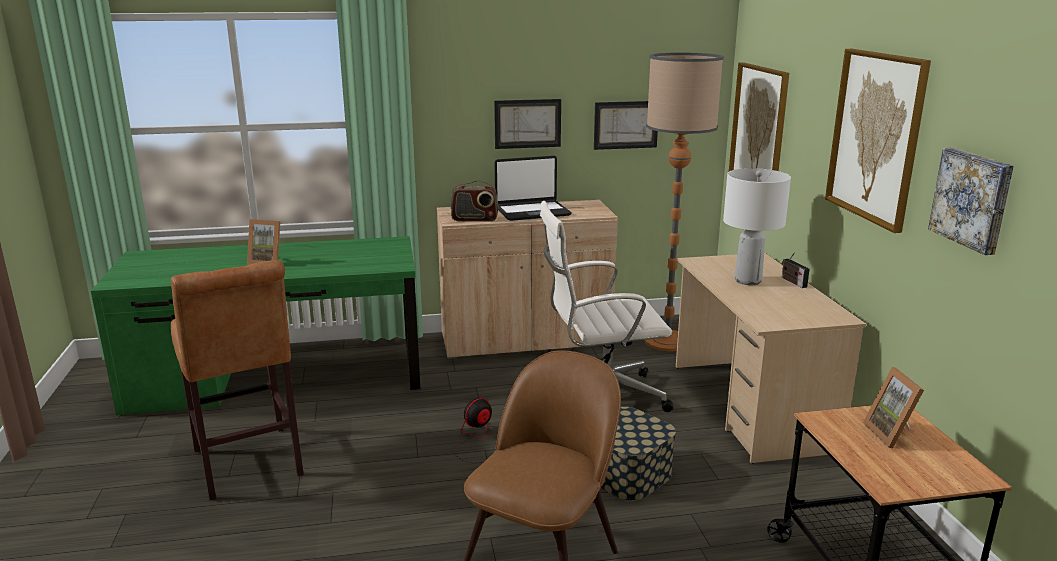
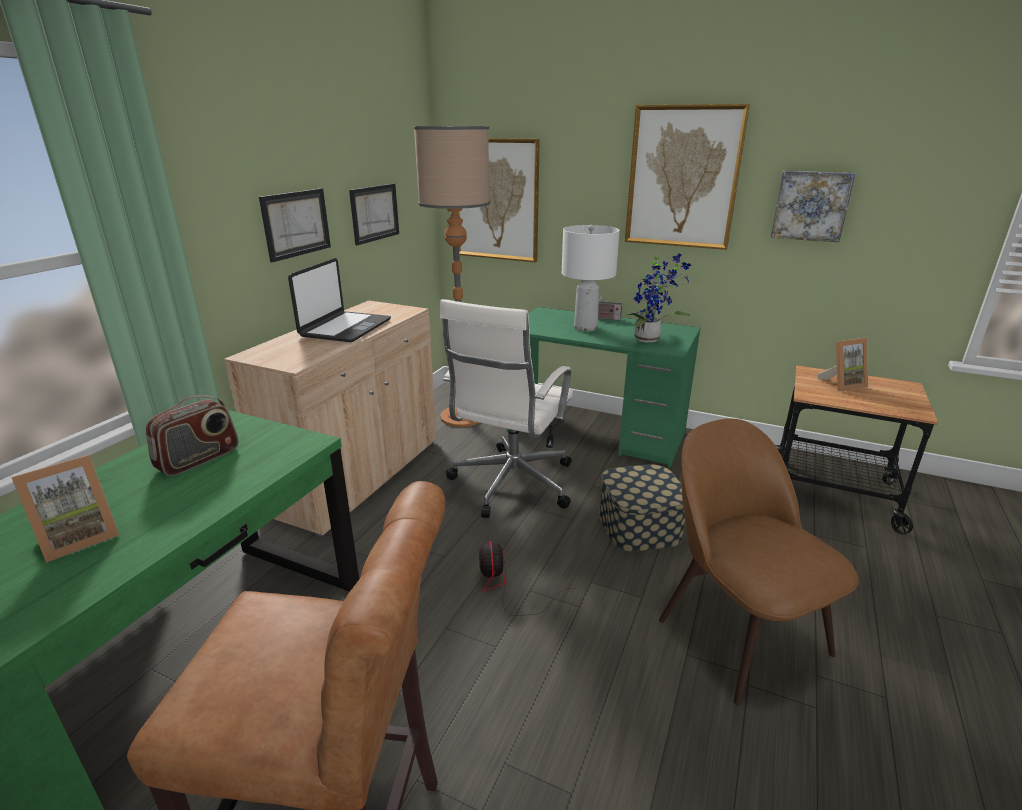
camera: 55 degrees left, 5 degrees up
radio [451,180,499,222] -> radio moved to [146,395,238,476]
beige desk [676,253,866,464] -> green desk [507,307,700,467]
picture frame [863,367,924,449] -> picture frame turned 45 degrees counterclockwise [817,338,868,391]
none -> potted plant [622,254,692,343]

